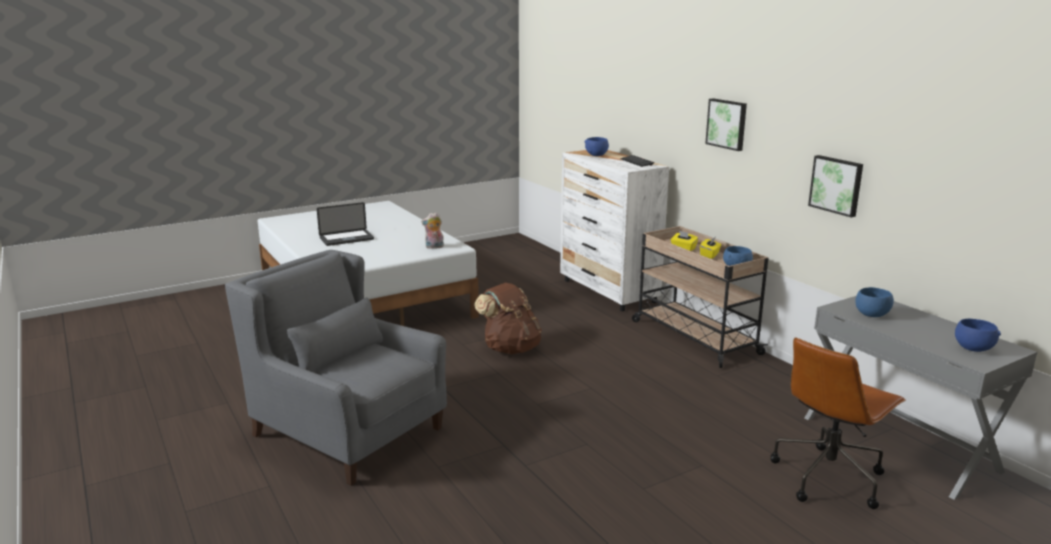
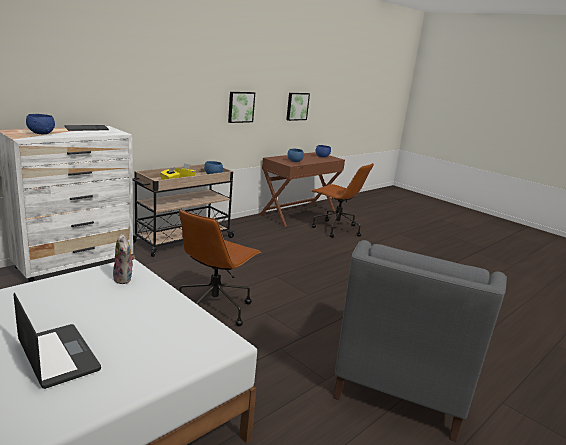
camera: 105 degrees left, 0 degrees up
brown backpack [474,283,542,354] -> brown office chair [179,209,261,326]
picture [705,99,747,151] -> picture moved to [286,93,310,121]
grey desk [804,296,1037,500] -> brown desk [259,152,345,227]

